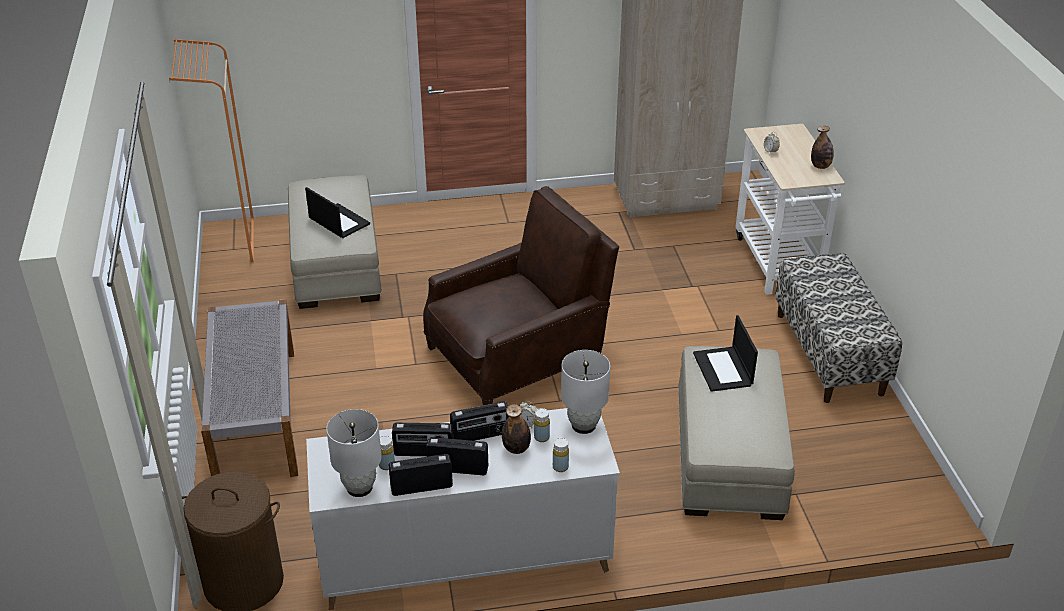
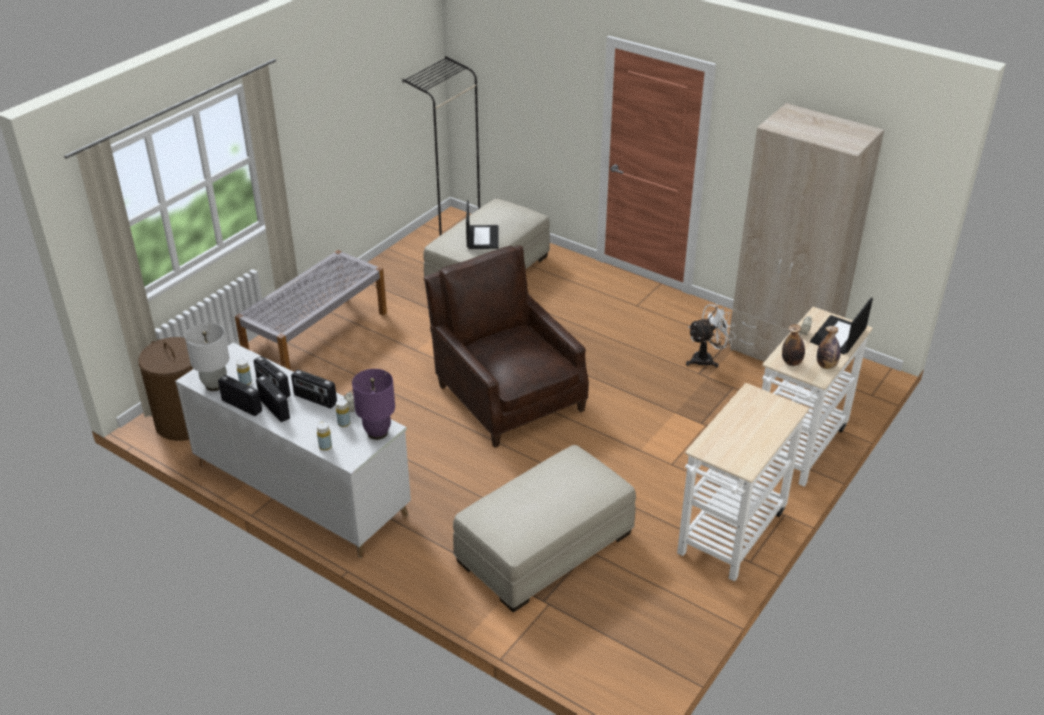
camera: 45 degrees right, 0 degrees up
orange clothes rack [169,39,254,262] -> black clothes rack [402,56,480,235]
brown armchair [423,186,619,405] -> brown armchair turned 135 degrees counterclockwise [424,245,589,448]
bottle [502,404,531,454] -> bottle moved to [782,324,805,366]
white table lamp [561,350,610,434] -> purple table lamp [352,369,395,440]
laptop [693,315,758,392] -> laptop moved to [810,298,873,354]
bench [775,253,902,403] -> white cart [677,383,809,581]
none -> white fan [686,303,736,368]

